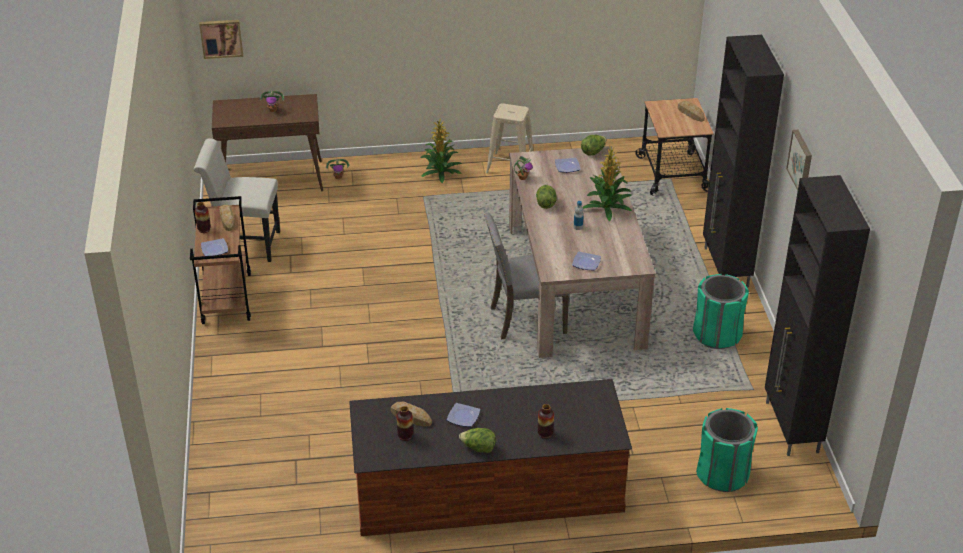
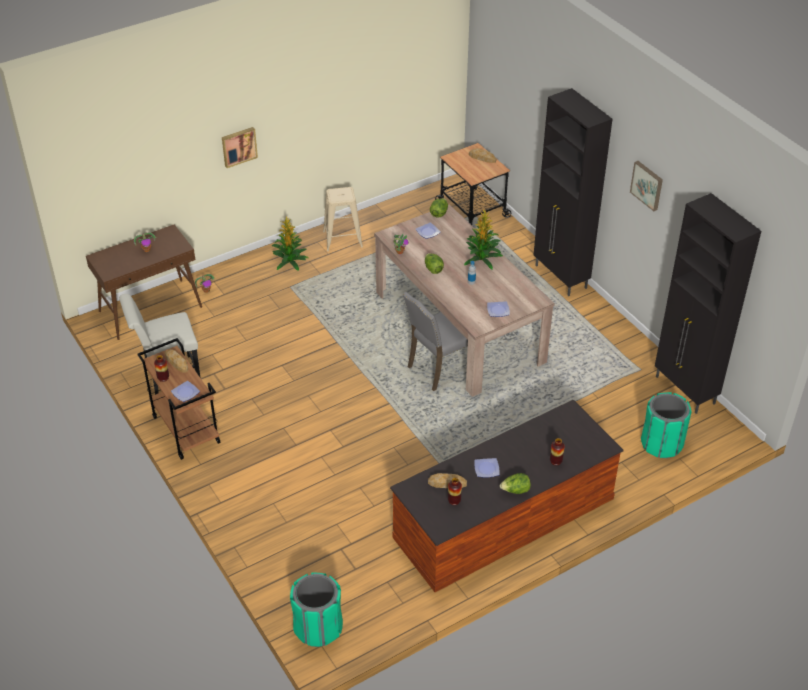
camera: 25 degrees left, 5 degrees up
picture [199,20,243,59] -> picture moved to [222,127,258,168]
green trash can [693,274,749,349] -> green trash can moved to [290,573,343,647]

